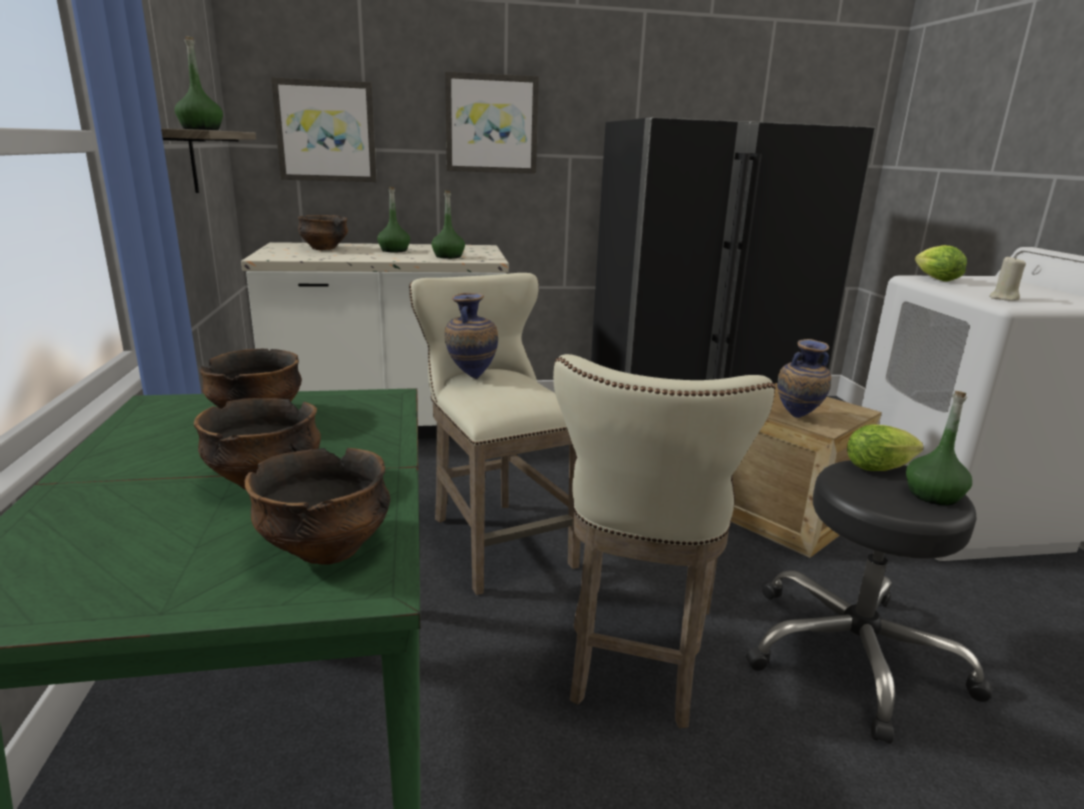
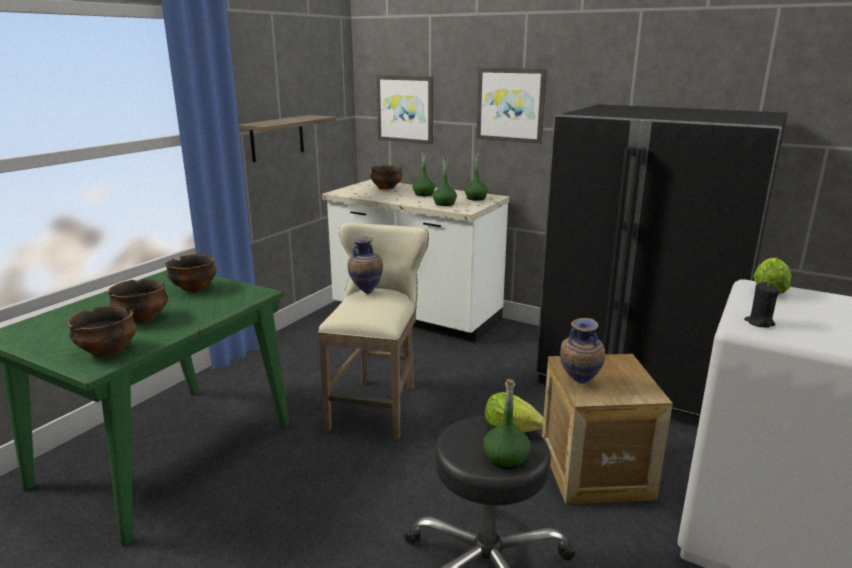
camera: 40 degrees right, 0 degrees up
green bottle [175,36,223,130] -> green bottle moved to [465,153,488,201]
beige stool [553,354,776,728] -> none
beige candle [989,256,1026,301] -> black candle [744,282,780,328]

